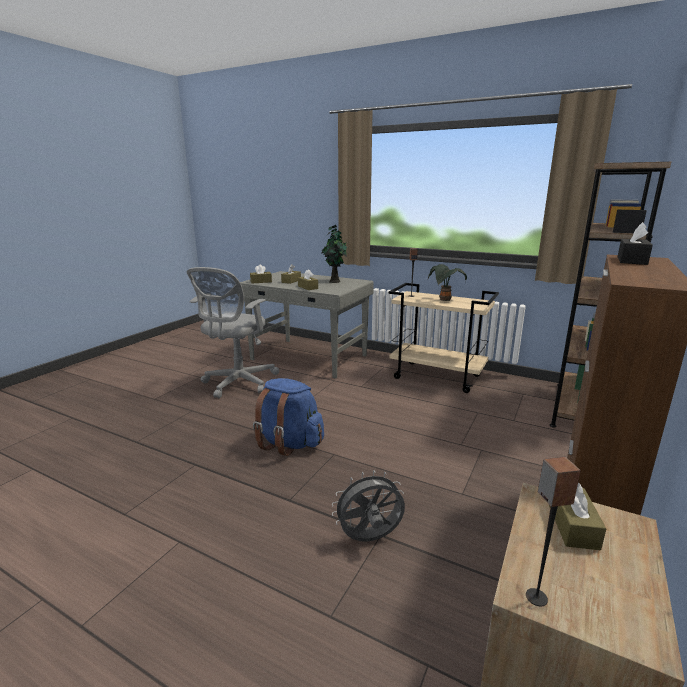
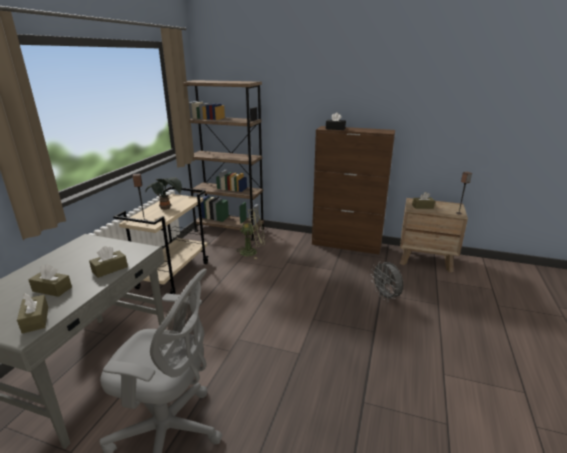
camera: 100 degrees left, 5 degrees up
blue backpack [253,378,324,456] -> none
potted plant [321,225,347,283] -> none
none -> green fan [235,209,265,259]

